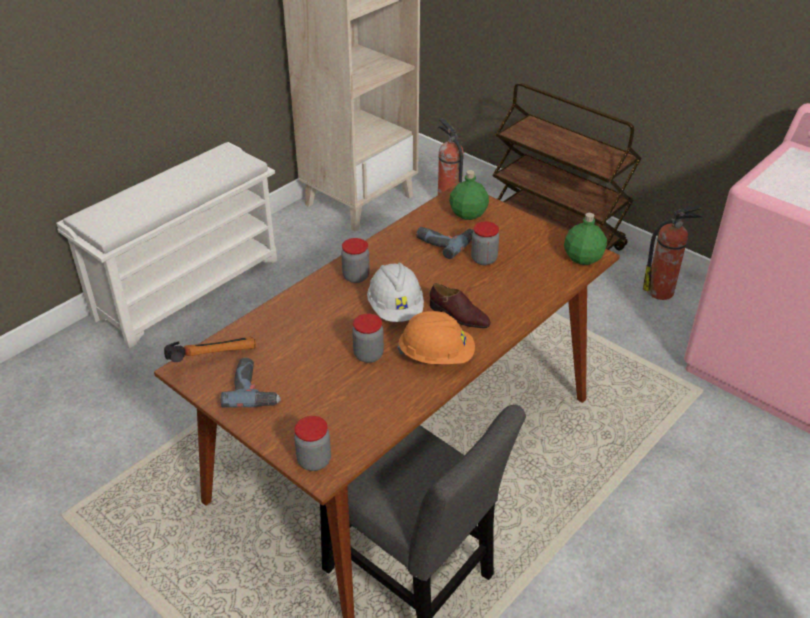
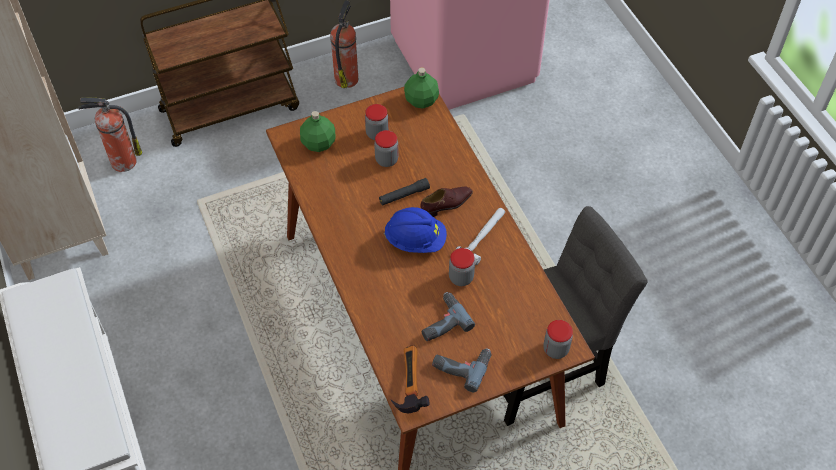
camera: 65 degrees left, 15 degrees up
jar [341,238,370,283] -> jar moved to [365,104,389,140]
white hard hat [367,263,424,322] -> blue hard hat [384,207,447,253]
orange hard hat [397,311,475,364] -> hammer [456,208,505,265]
power drill [416,227,474,259] -> power drill moved to [422,292,475,341]
none -> black flashlight [379,178,430,206]

